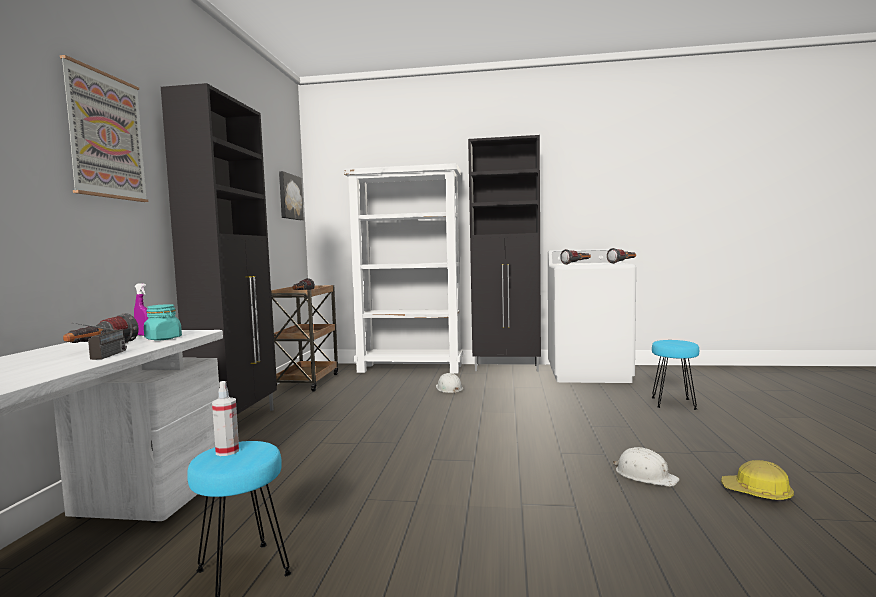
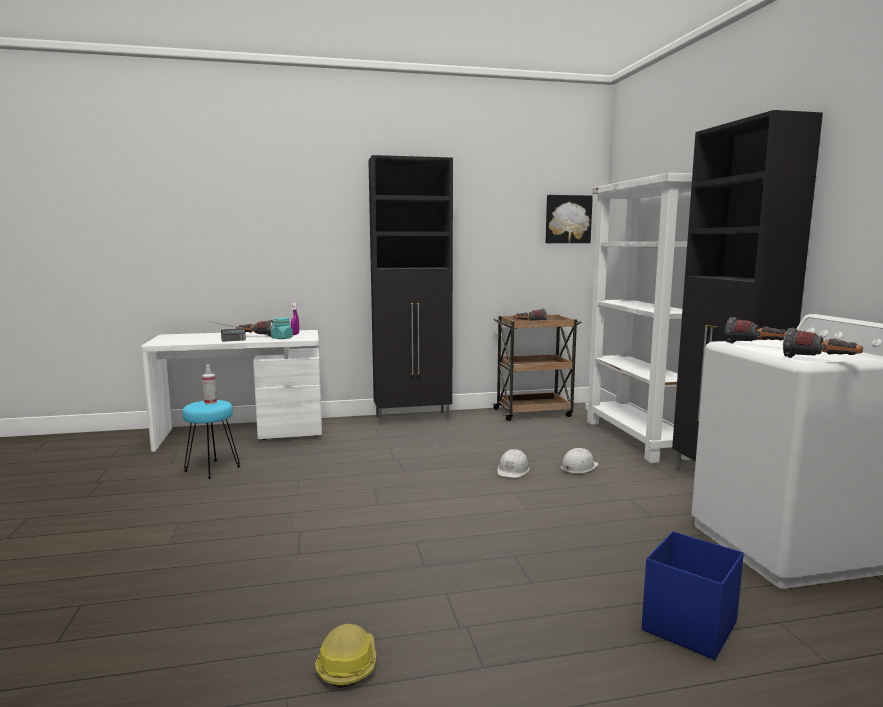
camera: 70 degrees right, 5 degrees up
picture [60,55,148,202] -> none
white hard hat [613,447,680,487] -> white hard hat moved to [497,449,530,478]
turquoise stool [651,340,699,410] -> blue storage box [642,531,744,660]

